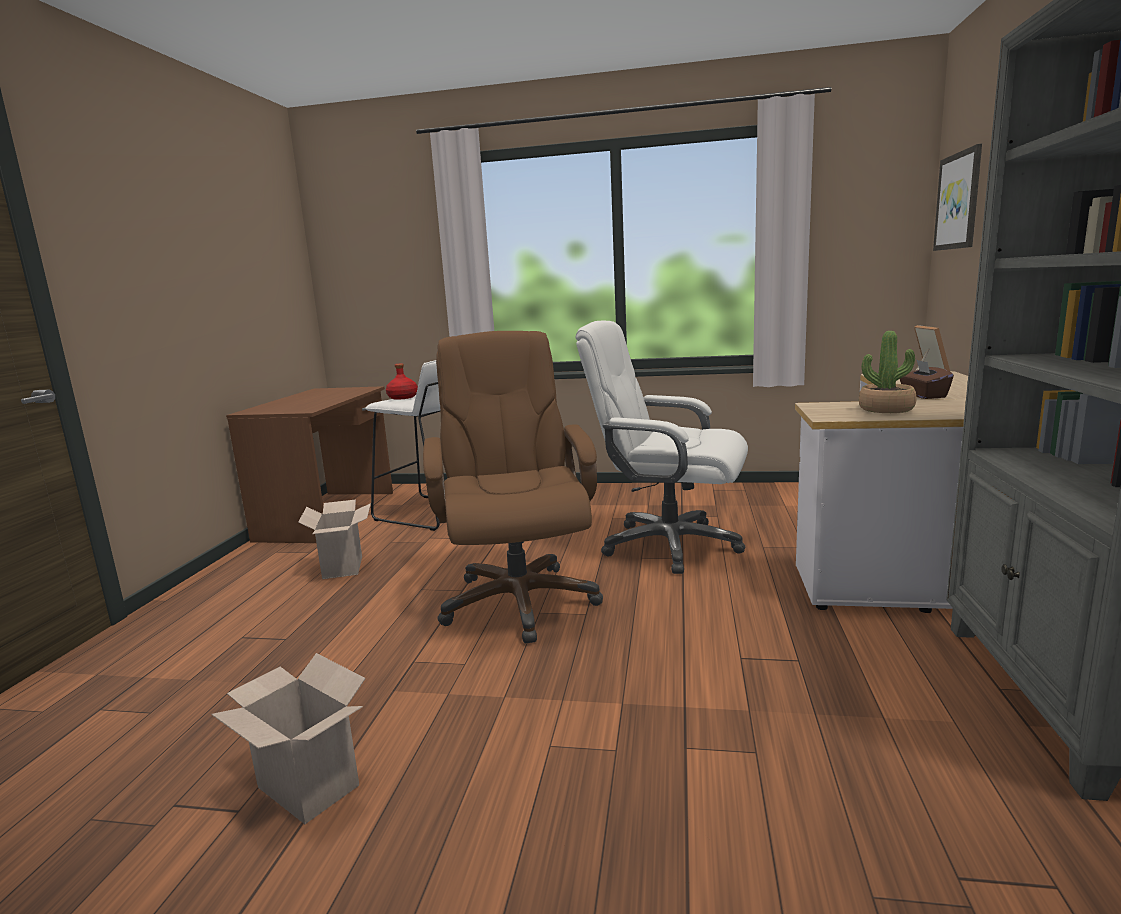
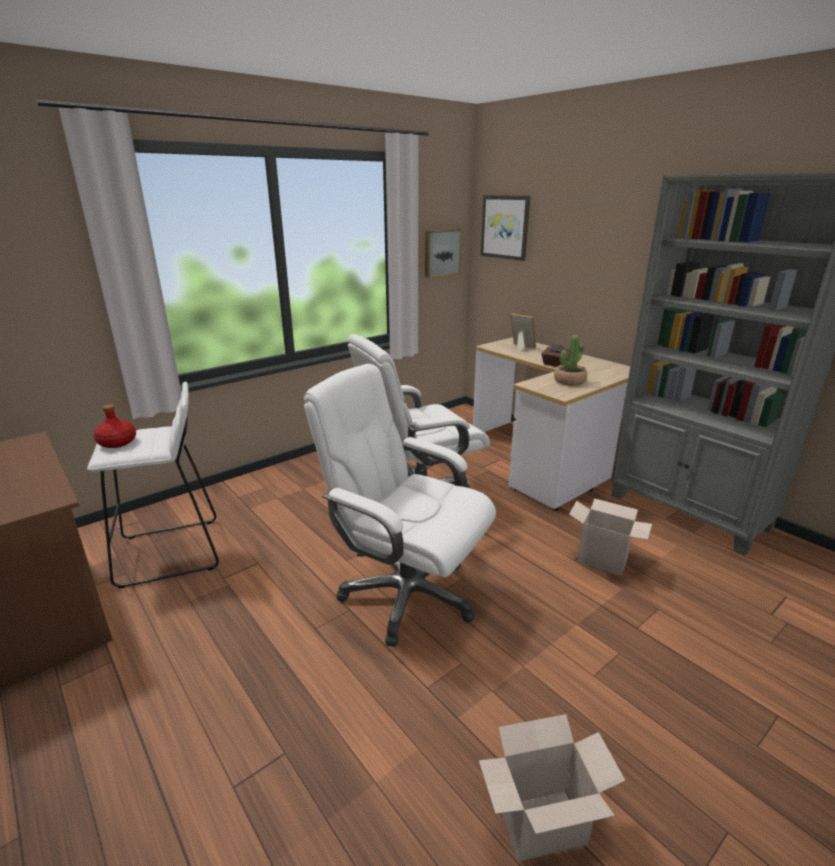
camera: 50 degrees left, 10 degrees up
cardboard box [298,500,371,579] -> cardboard box moved to [569,498,652,576]
brown office chair [423,331,603,643] -> white office chair [303,364,496,647]
none -> picture [425,229,462,278]

